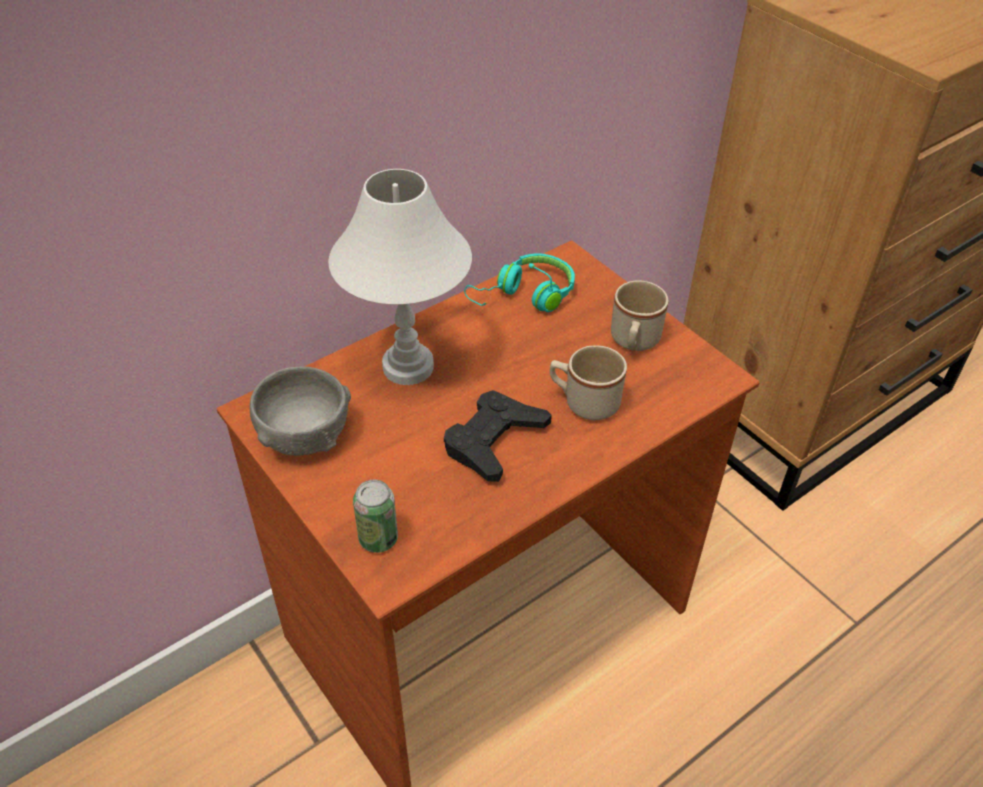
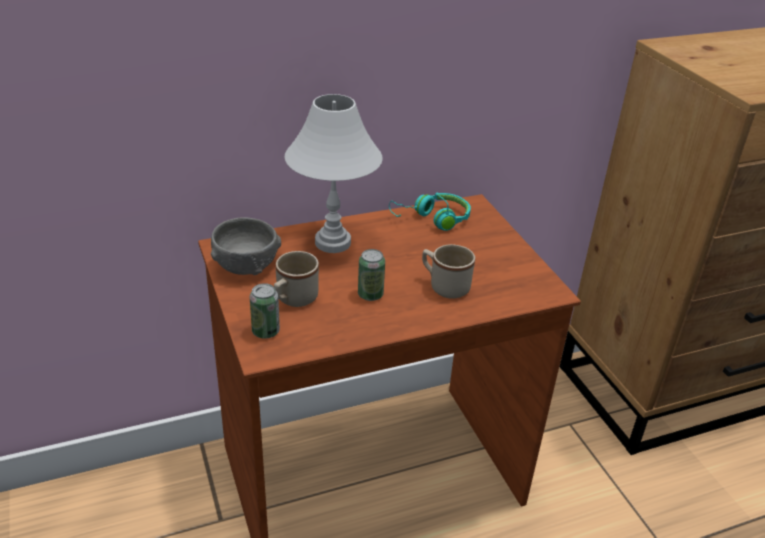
camera: 15 degrees right, 10 degrees down
black game controller [444,390,552,482] -> can [358,249,385,301]
beige mug [611,280,668,351] -> beige mug moved to [274,251,319,307]

